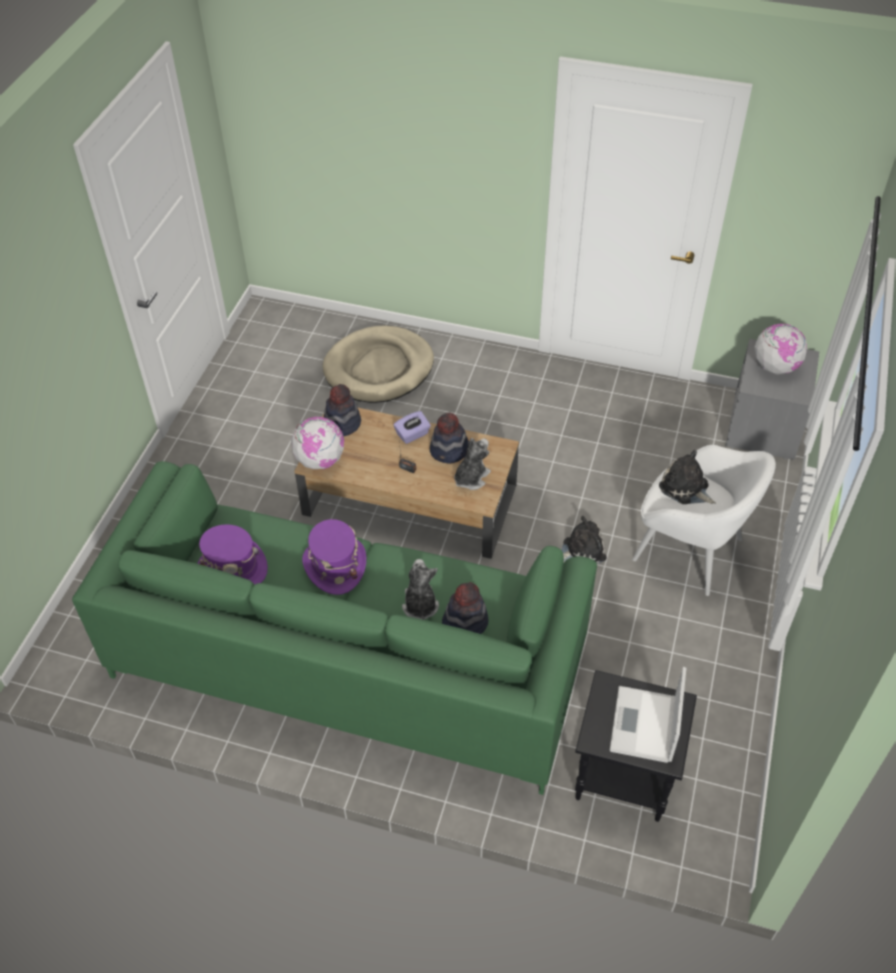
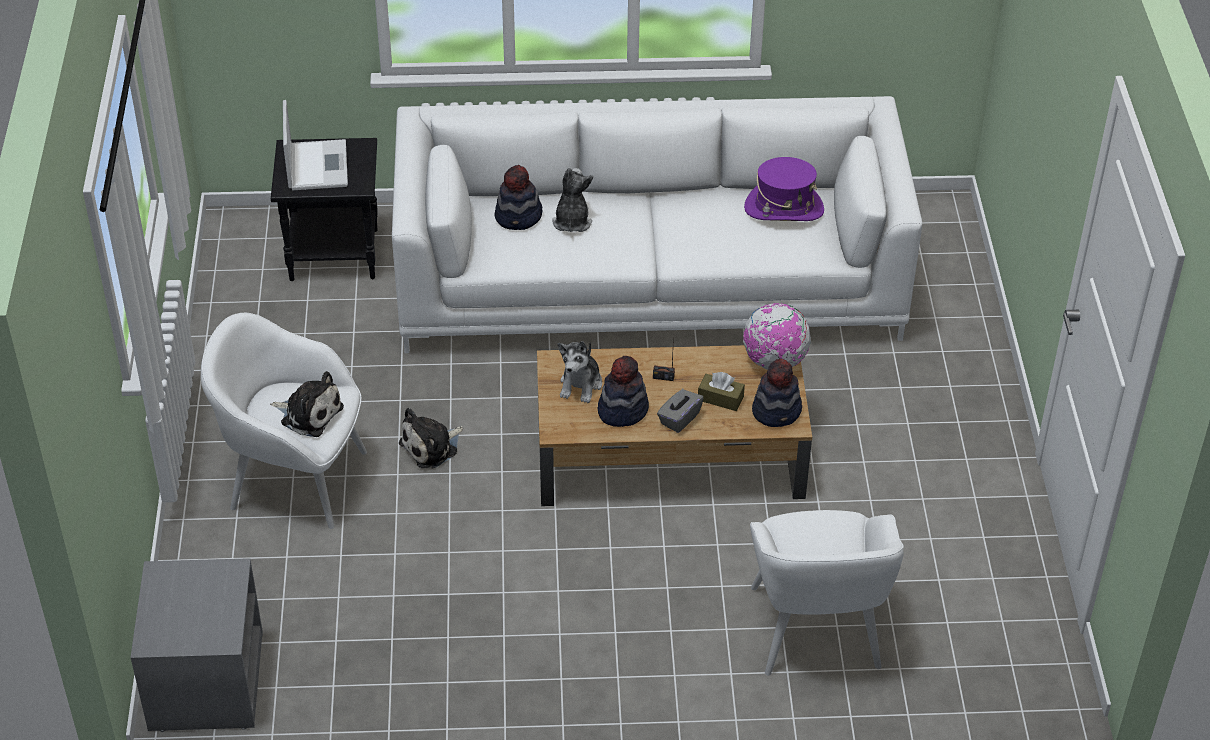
camera: 160 degrees right, 5 degrees down
green sofa [72,461,597,795] -> white sofa [392,96,922,353]
purple hat [302,519,366,595] -> none
beige dog bed [322,325,434,403] -> white armchair [750,510,904,676]
purple tissue box [393,411,431,444] -> grey tissue box [657,388,704,433]
plush toy [402,559,439,620] -> plush toy turned 150 degrees counterclockwise [552,168,593,232]
globe [755,324,807,375] -> none
none -> brown tissue box [698,372,745,411]

